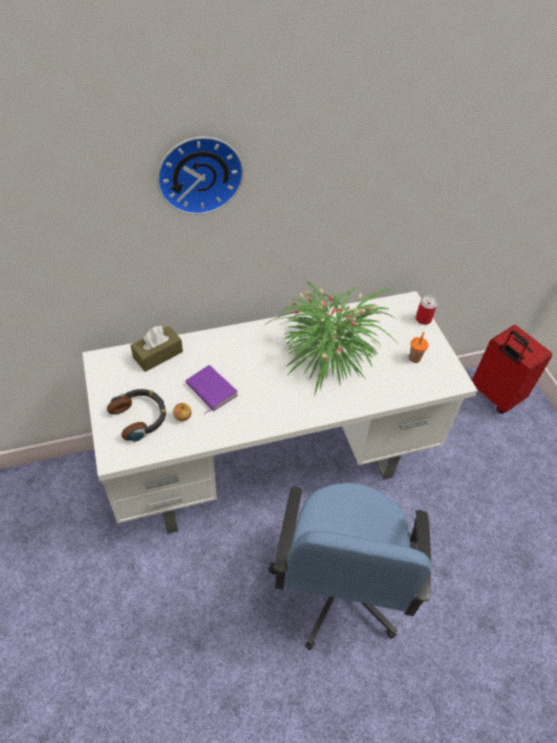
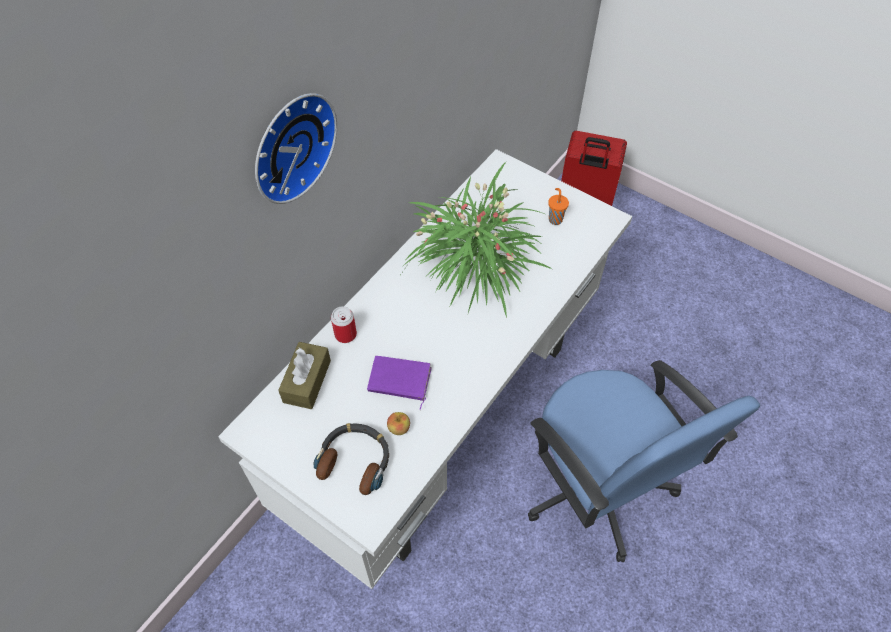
camera: 35 degrees left, 5 degrees up
can [416,296,437,325] -> can moved to [331,306,357,343]

